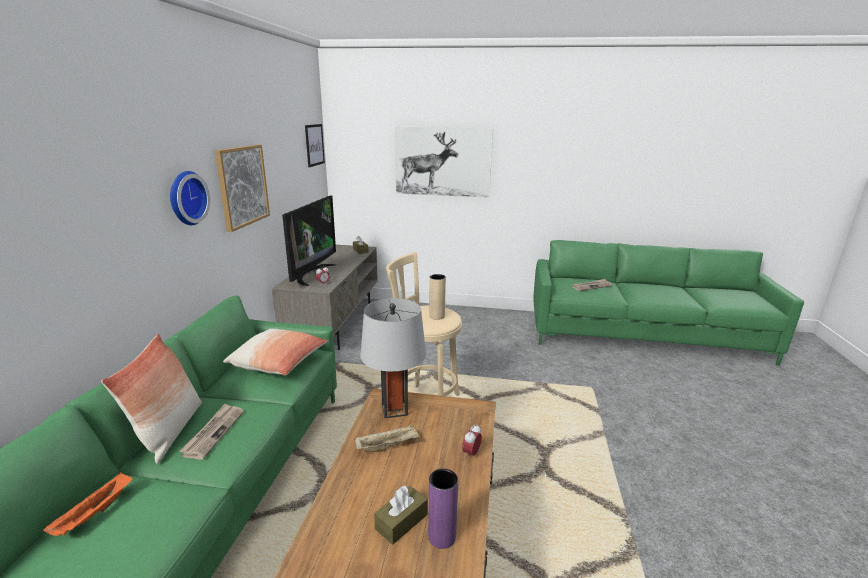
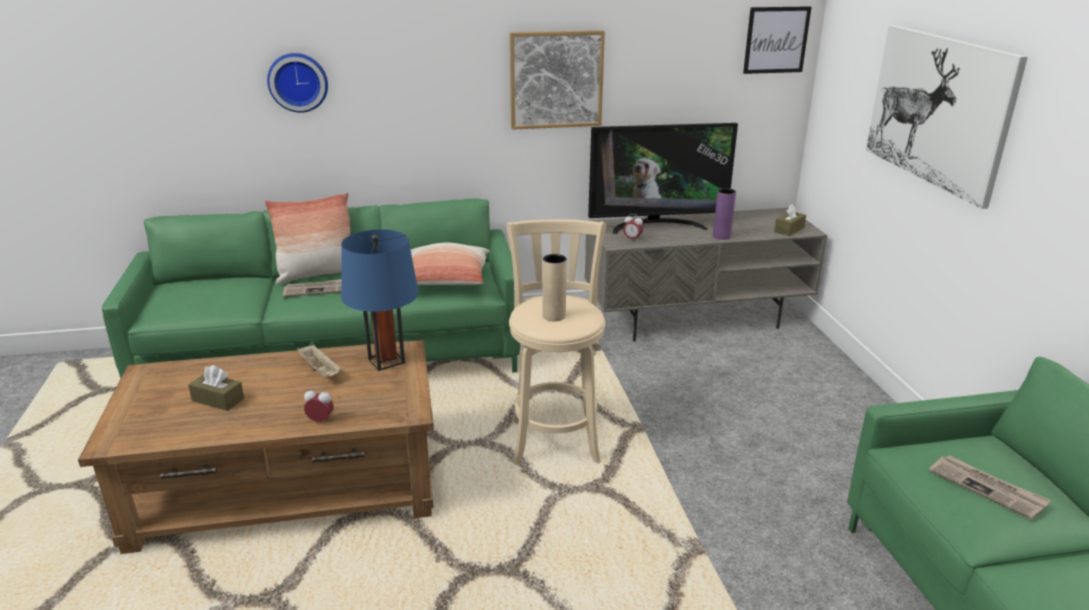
camera: 70 degrees right, 5 degrees up
orange tray [43,472,133,536] -> none
wall clock [170,171,210,225] -> wall clock moved to [267,53,328,113]
grey table lamp [360,298,426,418] -> blue table lamp [341,229,419,371]
purple vase [428,469,458,549] -> purple vase moved to [713,188,736,240]

